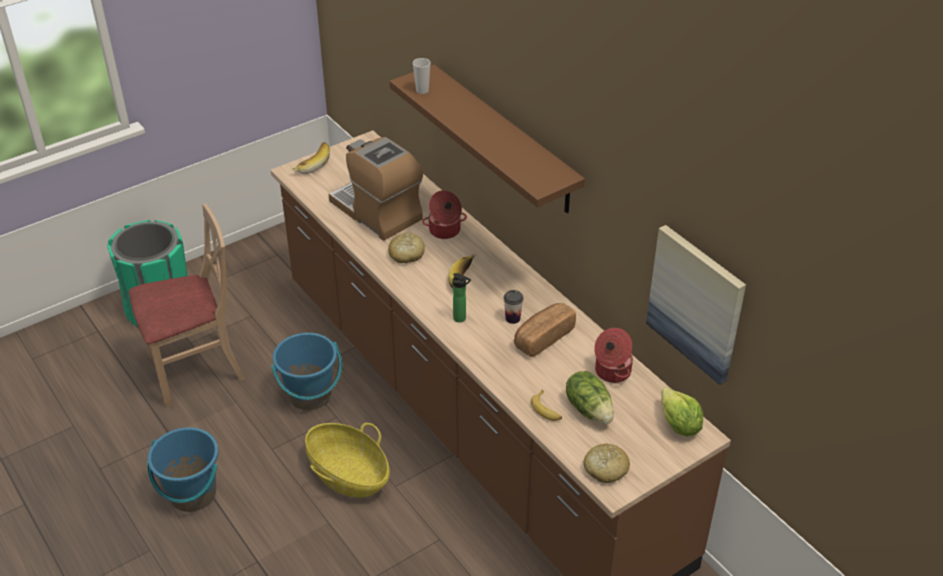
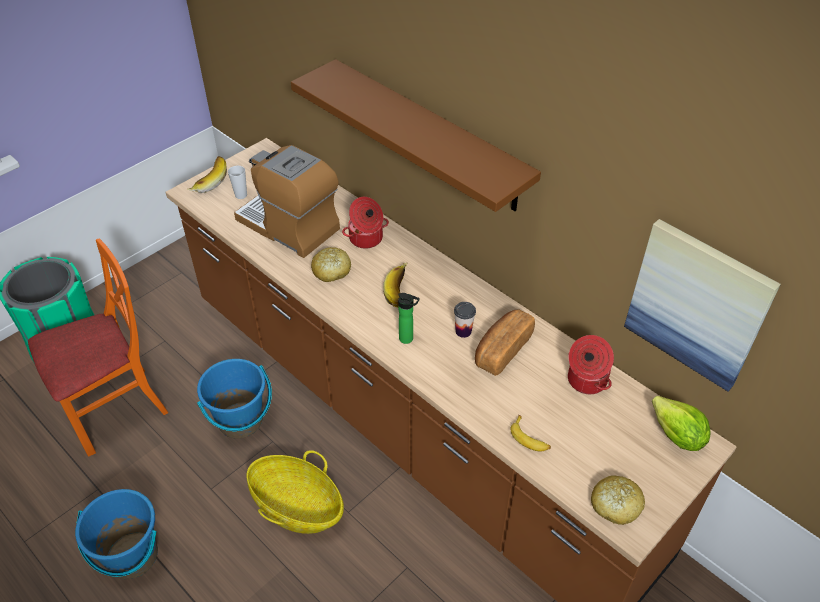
camera: 10 degrees left, 5 degrees up
beige chair [129,203,244,407] -> orange chair [28,238,168,457]
cup [413,58,431,94] -> cup moved to [228,166,247,199]
lettuce [566,371,614,424] -> none

